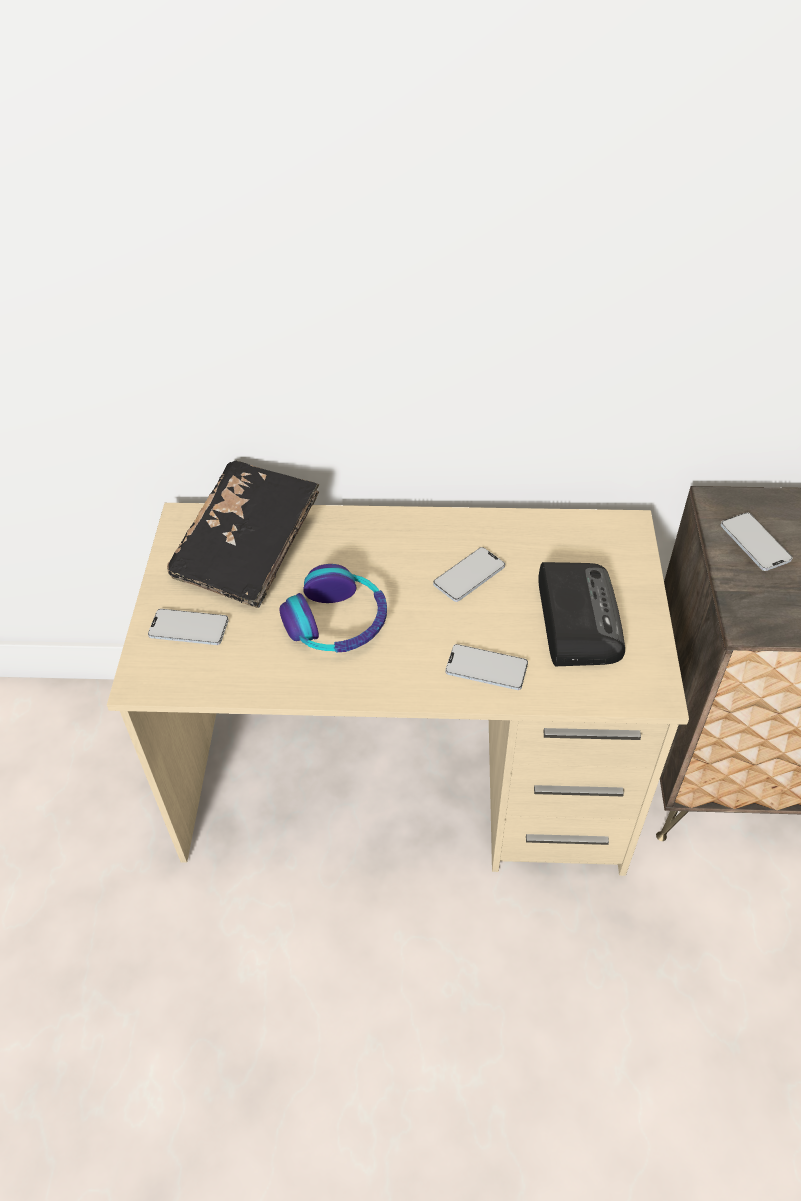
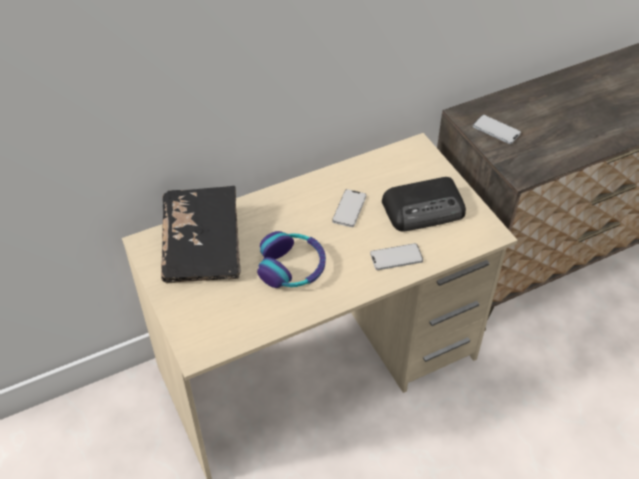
camera: 30 degrees left, 0 degrees up
phone [148,609,229,645] -> none
radio [538,562,625,666] -> radio turned 105 degrees clockwise [382,177,466,232]

